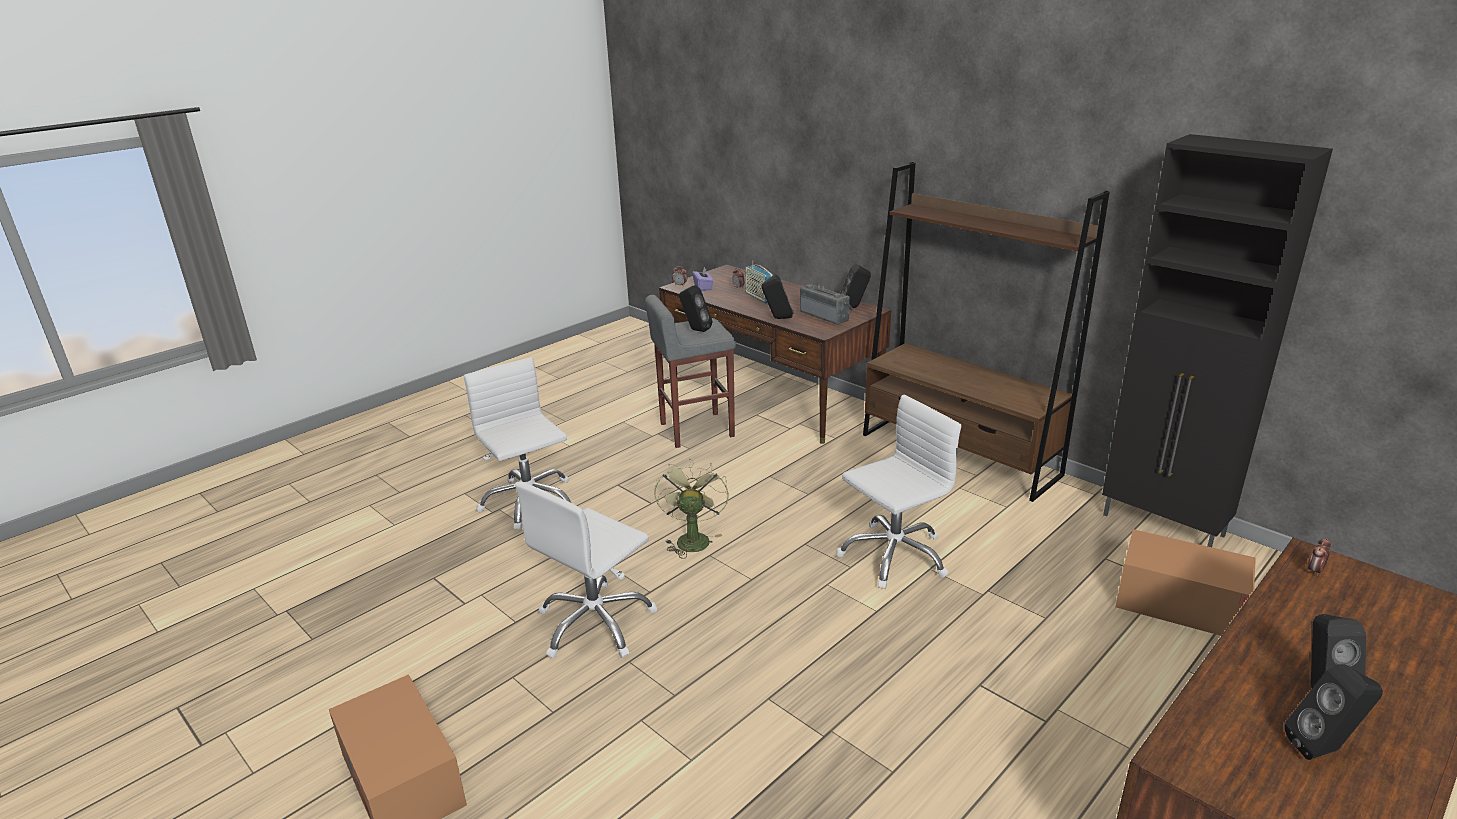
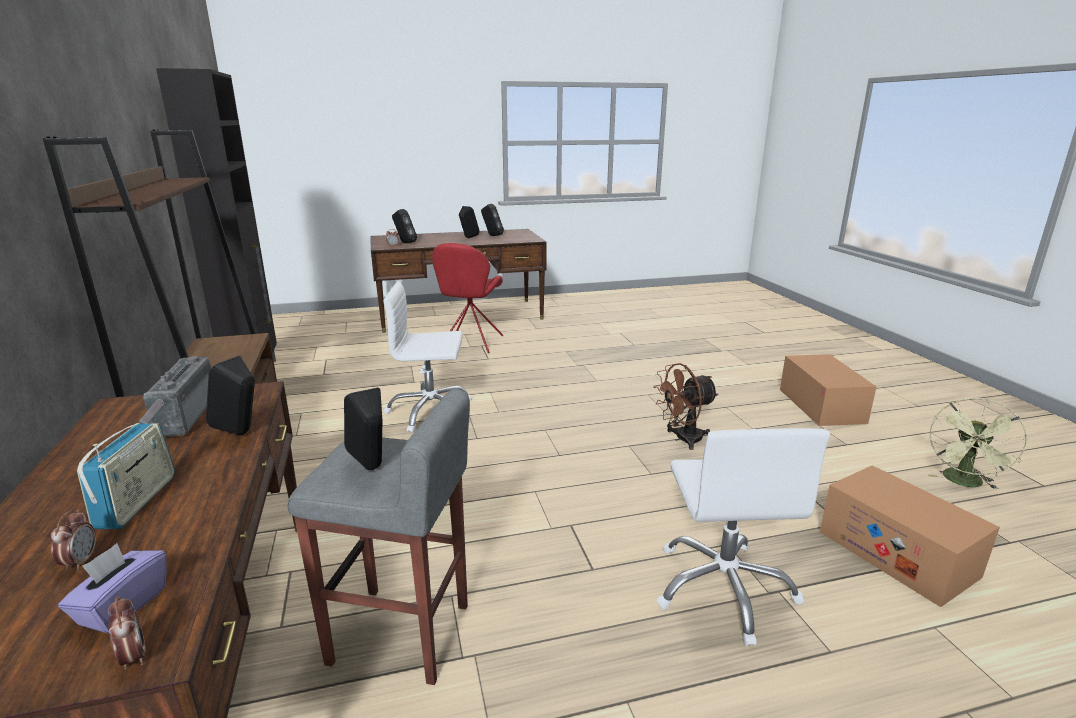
camera: 150 degrees left, 5 degrees down
white office chair [515,481,658,659] -> brown fan [653,363,719,450]
green fan [654,458,729,559] -> green fan moved to [927,398,1028,490]
black speaker [840,264,871,308] -> black speaker moved to [392,209,417,243]
cardboard box [1115,529,1256,636] -> cardboard box moved to [820,465,1000,607]
none -> red chair [432,243,503,353]

